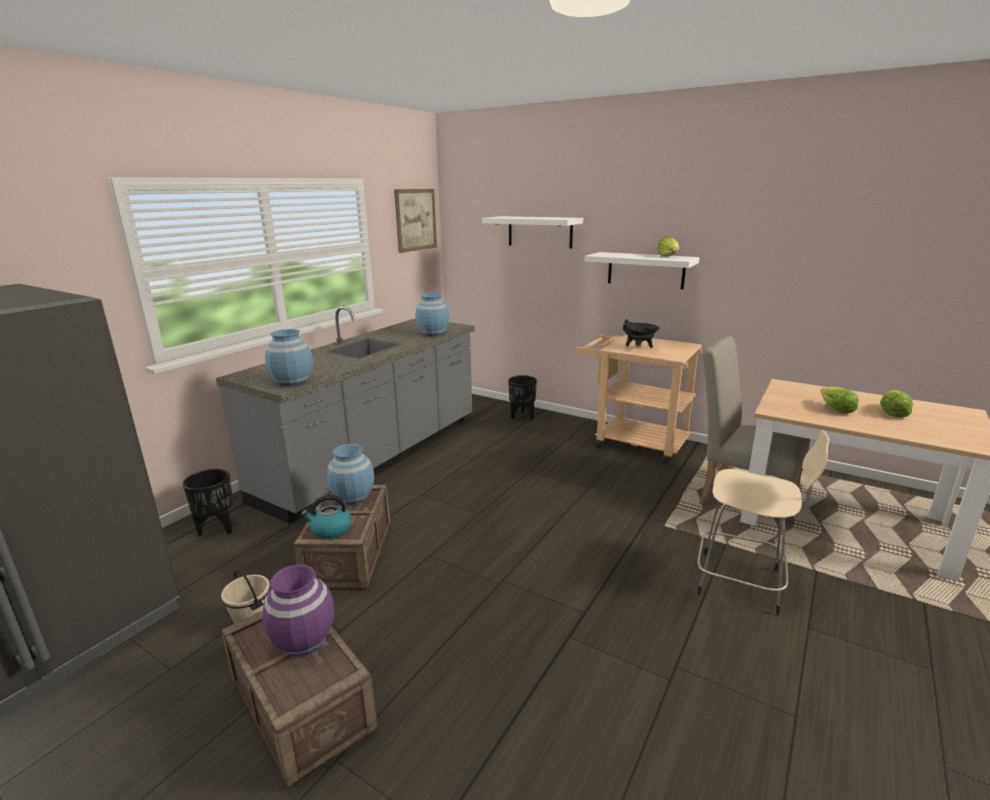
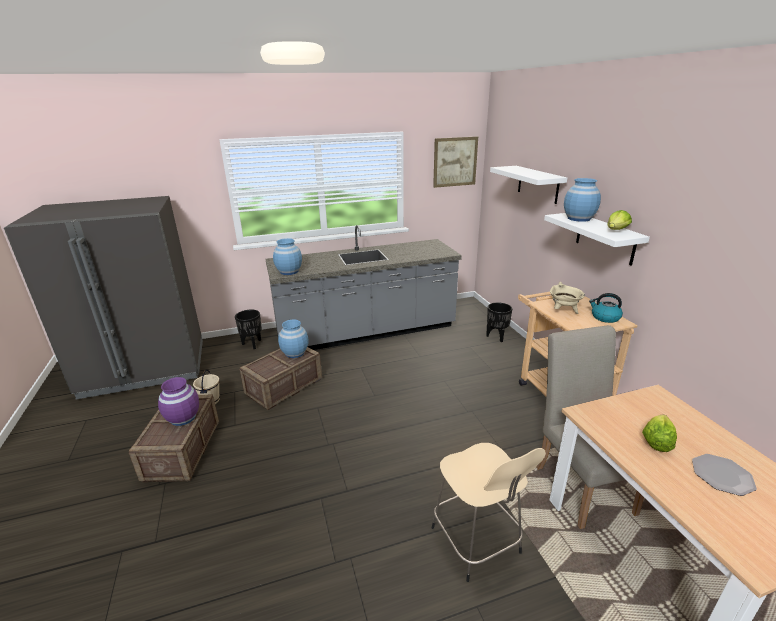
camera: 40 degrees right, 5 degrees up
kettle [301,495,352,539] -> kettle moved to [589,293,623,323]
blue vase [415,293,450,336] -> blue vase moved to [564,178,601,222]
black cooking pot [623,320,660,348] -> beige cooking pot [550,282,585,314]
lettuce [880,390,913,417] -> plate [692,454,757,496]

